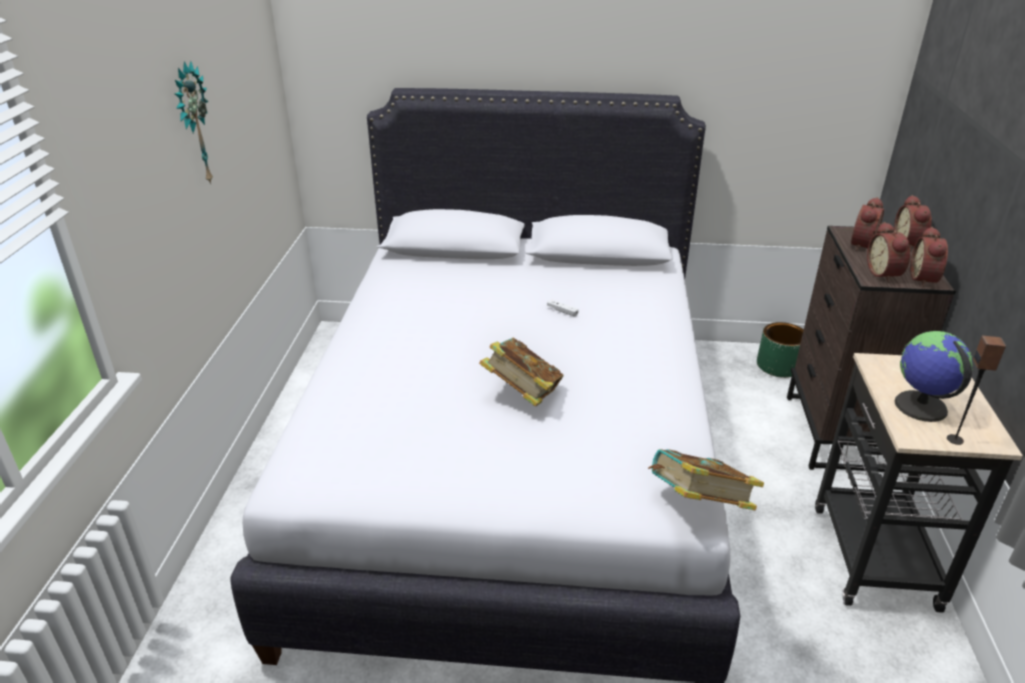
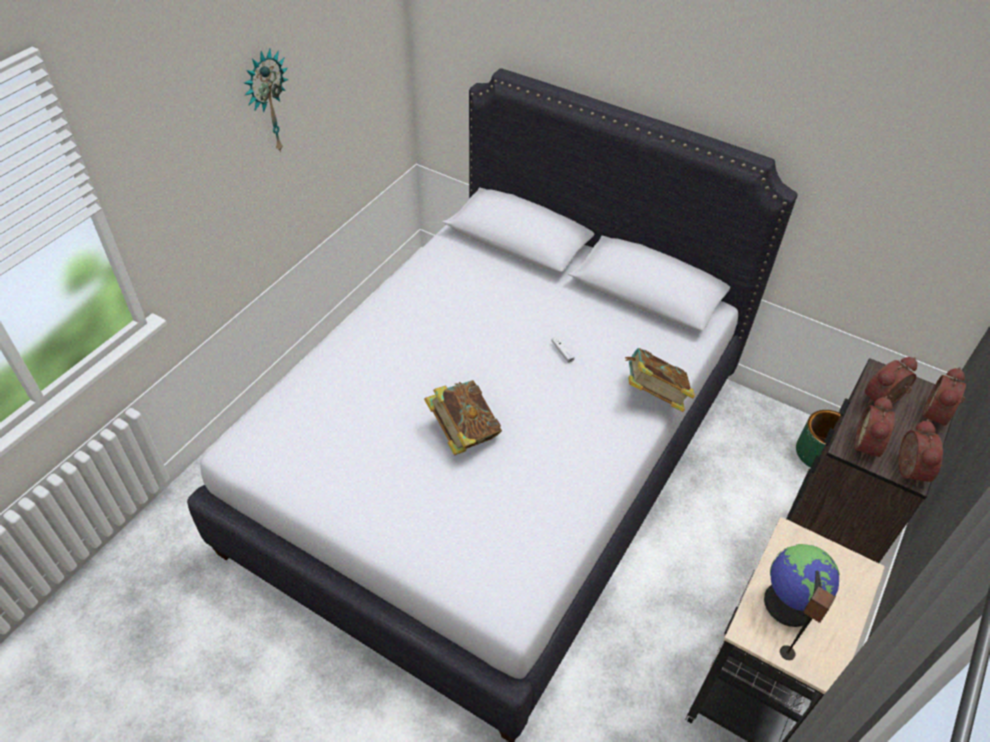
camera: 25 degrees right, 15 degrees up
book [648,449,764,510] -> book moved to [625,348,695,412]
alarm clock [910,227,948,287] -> alarm clock turned 150 degrees clockwise [899,419,943,487]

